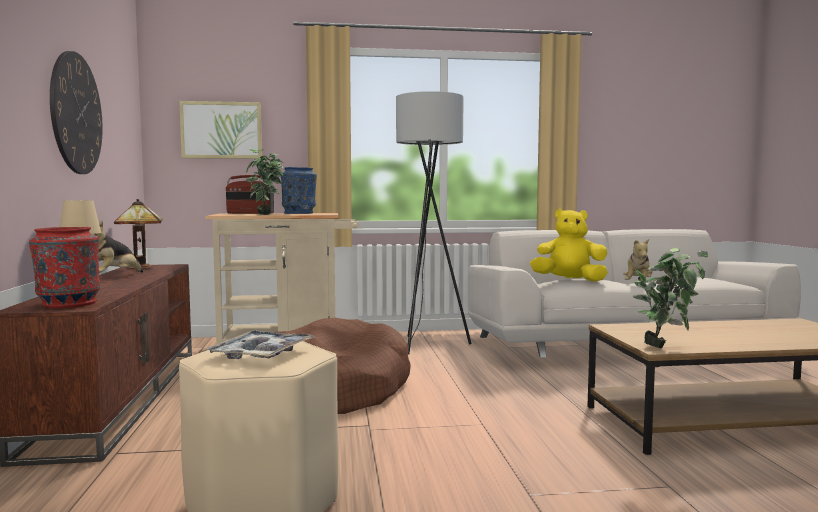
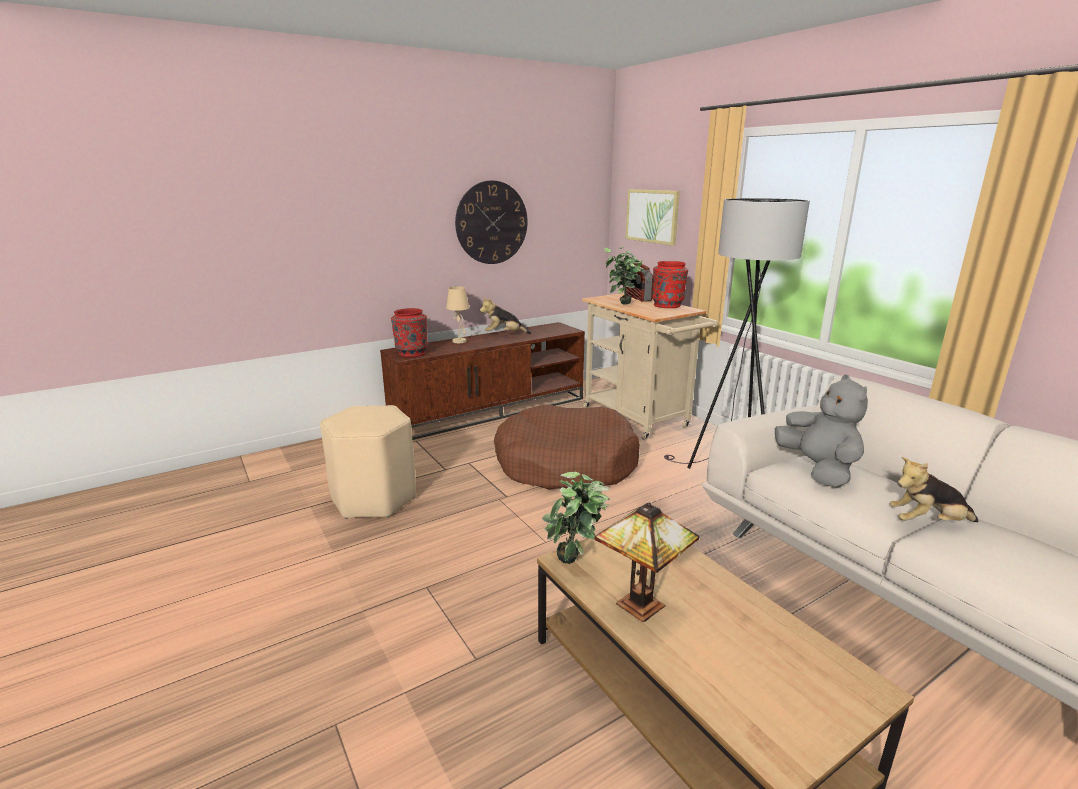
camera: 65 degrees right, 15 degrees up
table lamp [114,199,162,269] -> table lamp moved to [594,503,699,622]
tray [204,330,314,359] -> none
blue vase [281,167,317,214] -> red vase [652,261,688,308]
yellow plush toy [530,209,608,282] -> grey plush toy [775,374,868,488]

